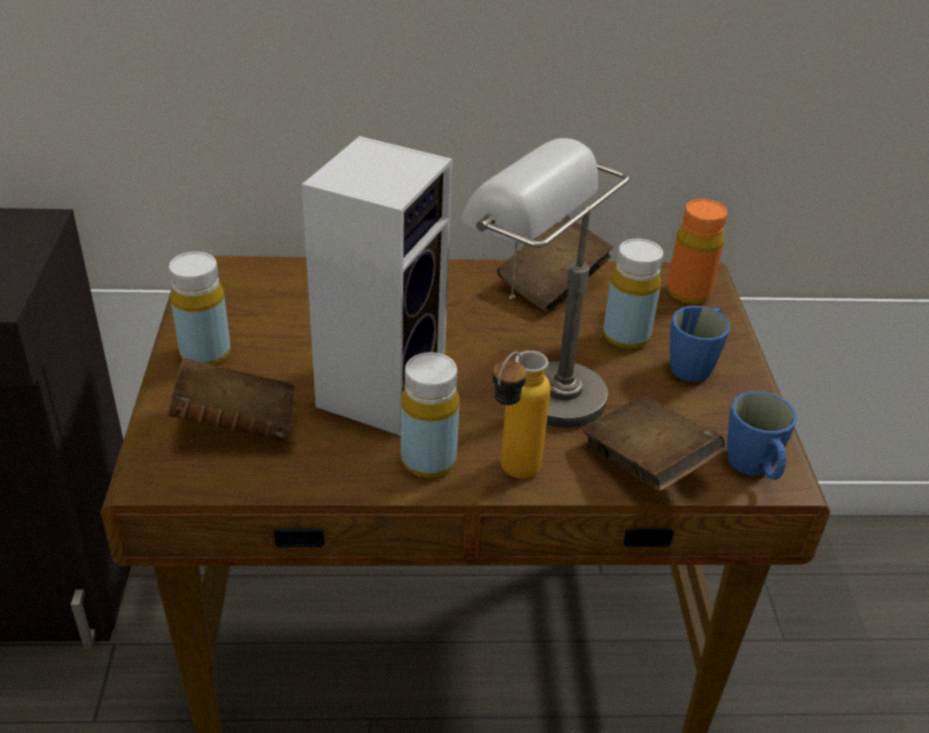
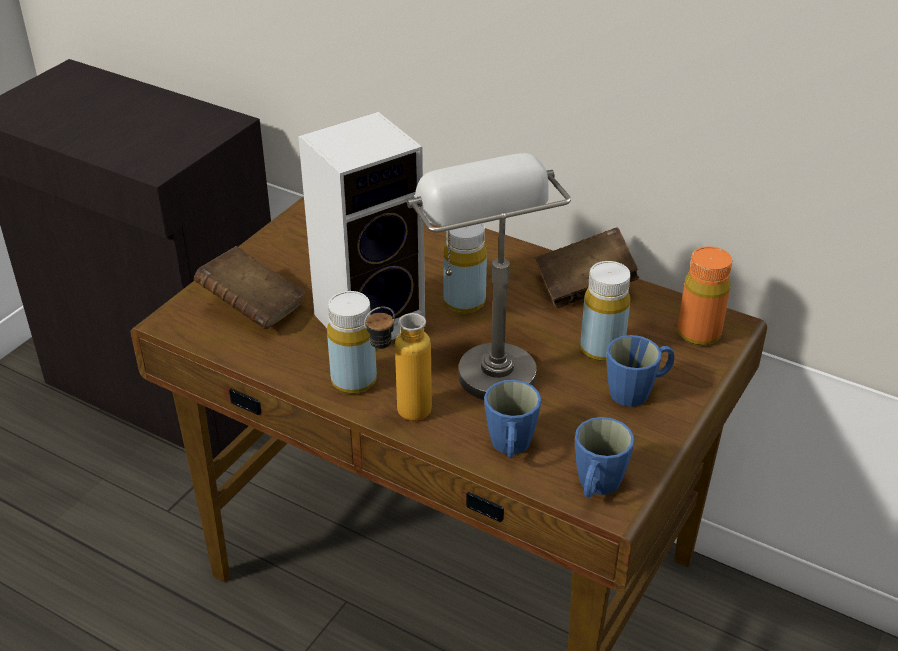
camera: 35 degrees right, 0 degrees up
yellow bottle [169,252,230,366] -> yellow bottle moved to [443,223,487,313]
brown book [582,395,725,491] -> blue mug [484,380,541,459]

